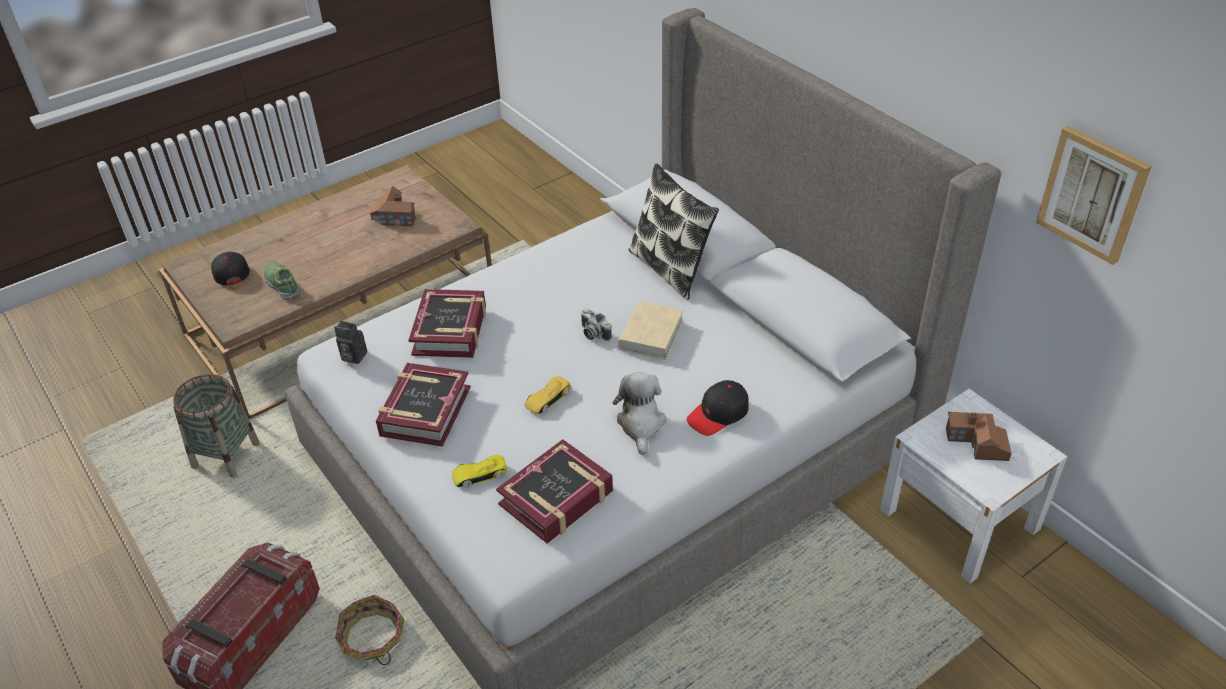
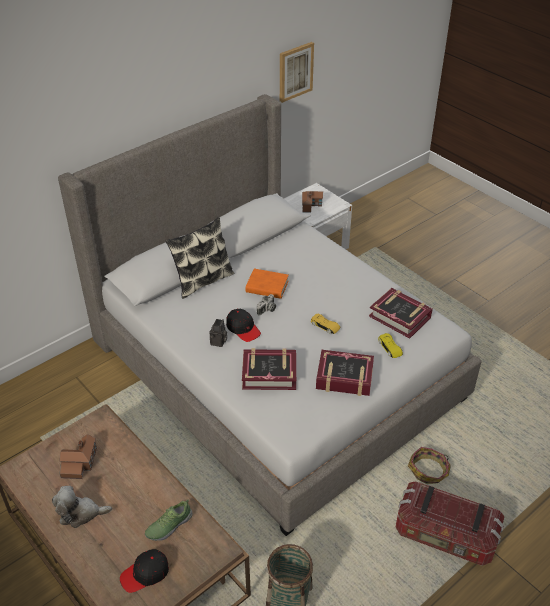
camera: 95 degrees left, 0 degrees up
camera [334,321,367,364] -> camera moved to [210,319,227,347]
plush toy [613,372,666,455] -> plush toy moved to [52,486,112,528]
beige book [618,301,683,360] -> orange book [246,268,289,299]
black cap [686,380,748,436] -> black cap moved to [226,309,261,342]

